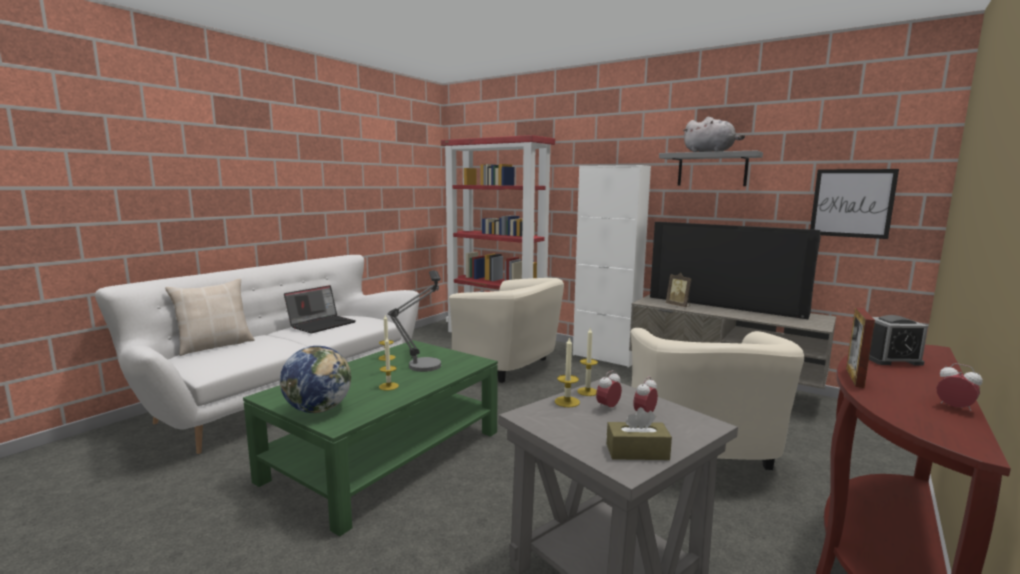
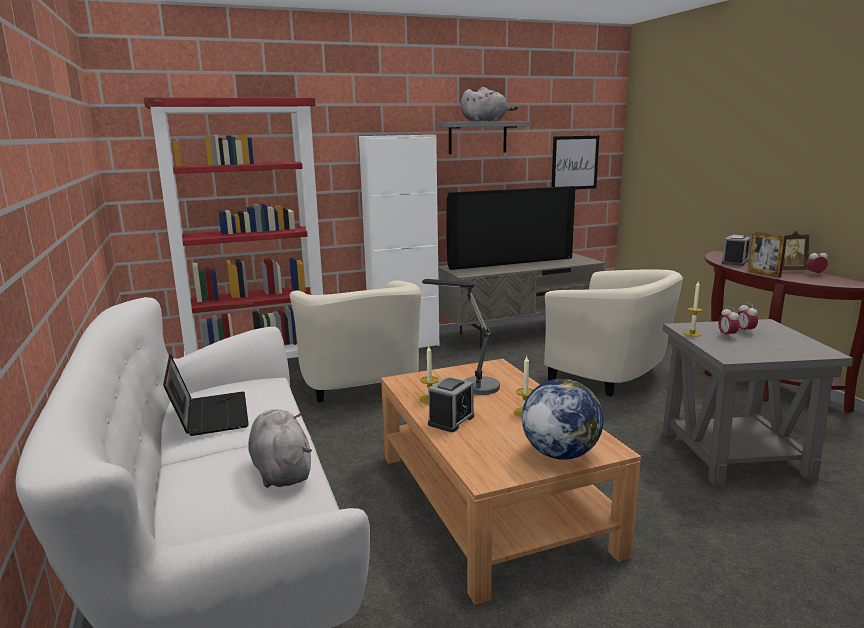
camera: 55 degrees left, 5 degrees up
beige pillow [165,278,254,356] -> none
green coffee table [243,340,498,536] -> brown coffee table [381,359,641,605]
beige armchair [449,278,564,383] -> beige armchair turned 90 degrees clockwise [289,280,421,402]
candle [555,337,580,407] -> none
brown tissue box [607,407,672,460] -> none
picture frame [666,273,692,307] -> picture frame moved to [782,231,809,270]
none -> grey plush toy [248,409,312,488]
none -> alarm clock [428,376,474,432]

